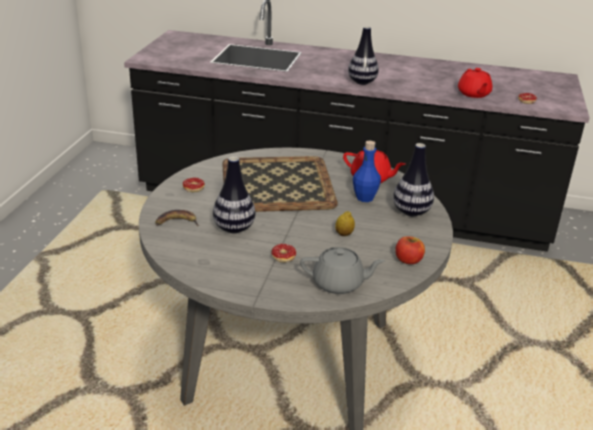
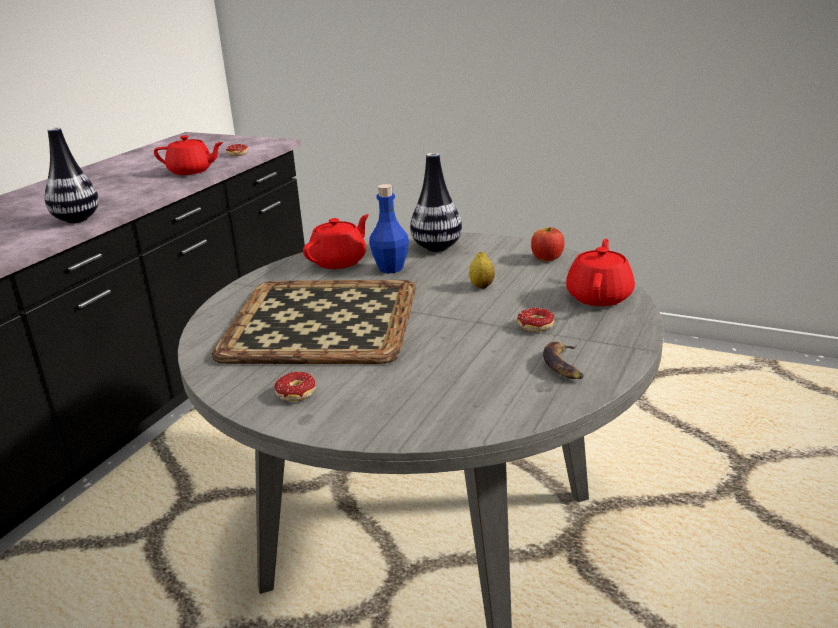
camera: 75 degrees left, 5 degrees down
banana [156,210,199,226] -> banana moved to [543,342,584,379]
vase [213,156,256,233] -> none
grey teapot [300,247,385,294] -> red teapot [566,239,635,306]

